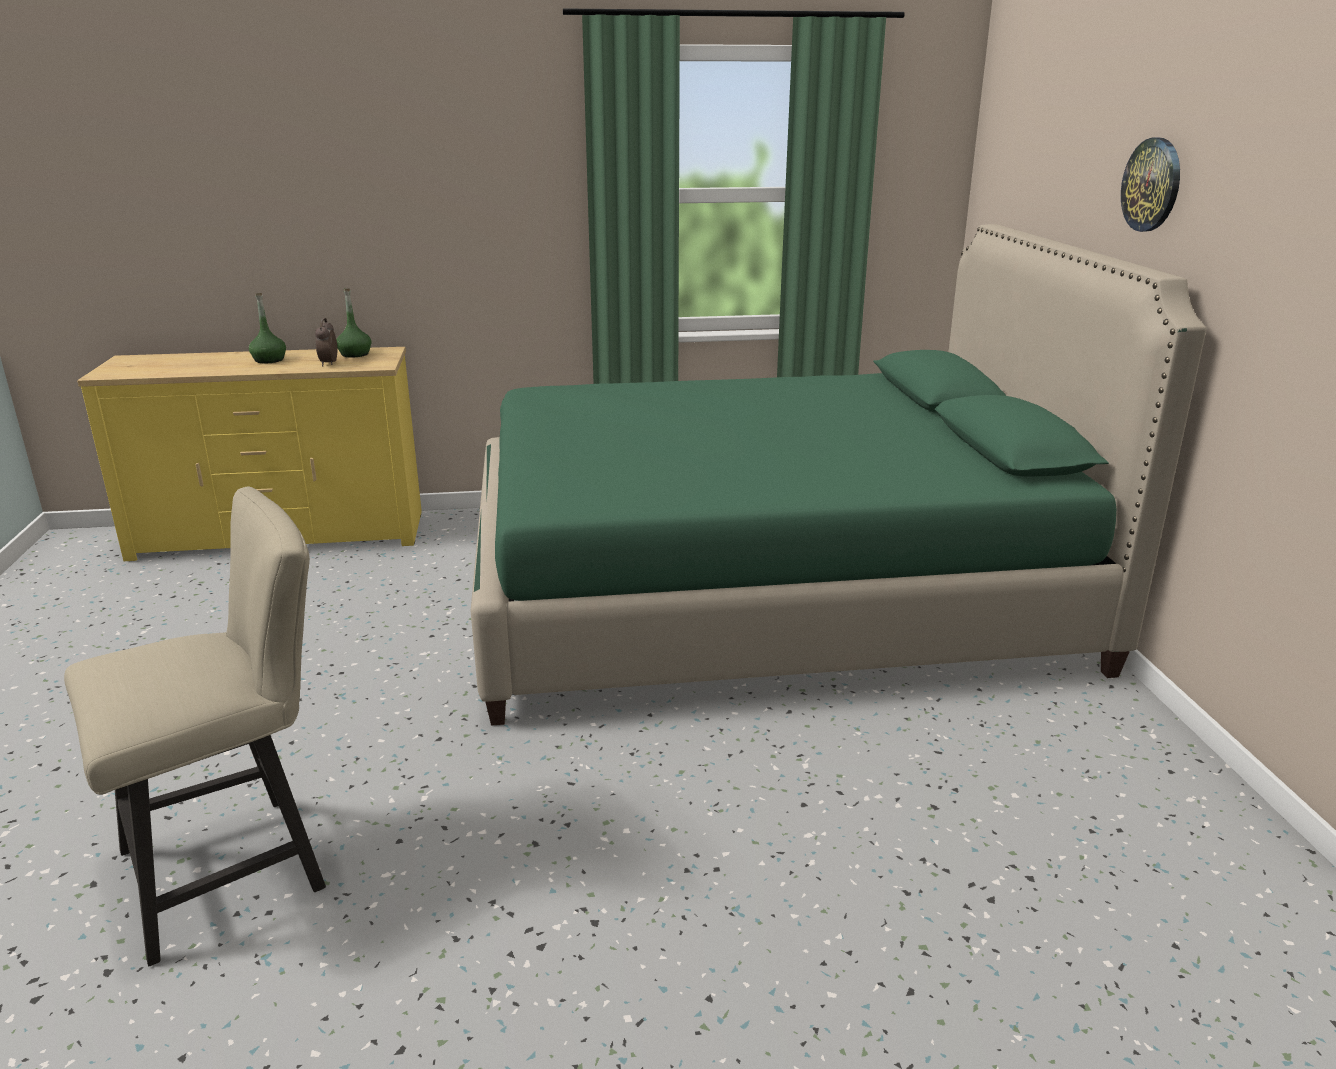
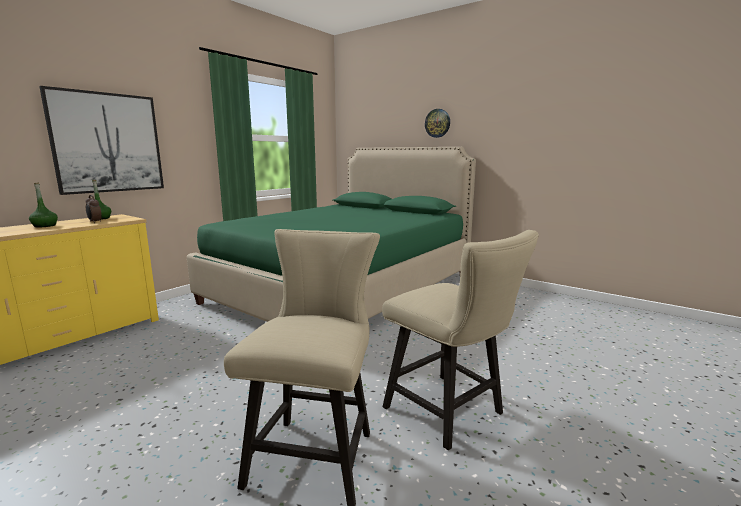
camera: 45 degrees left, 10 degrees down
none -> picture [39,86,164,195]
none -> beige chair [382,230,539,450]

